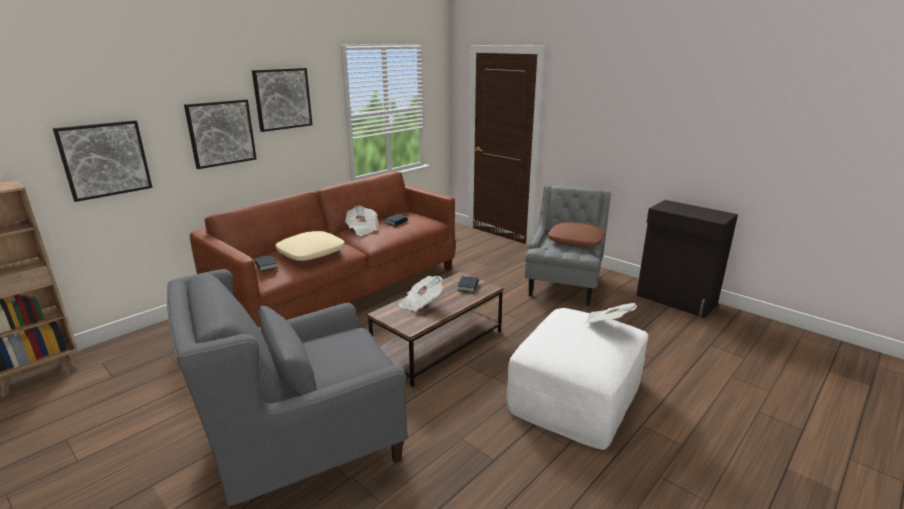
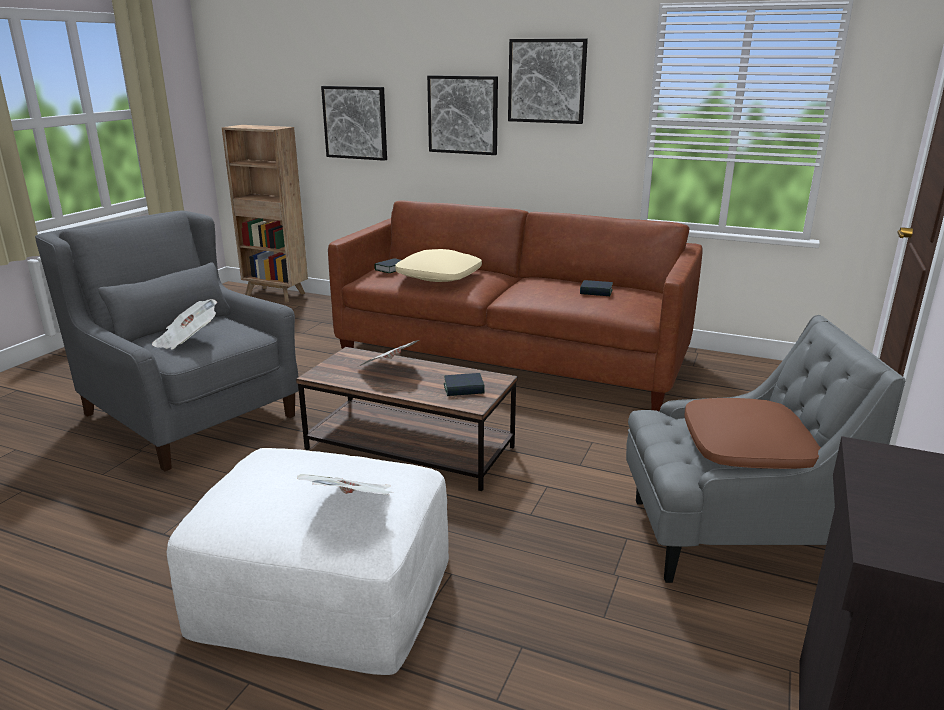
camera: 70 degrees right, 0 degrees up
newspaper [345,206,378,236] -> newspaper moved to [152,299,217,349]

